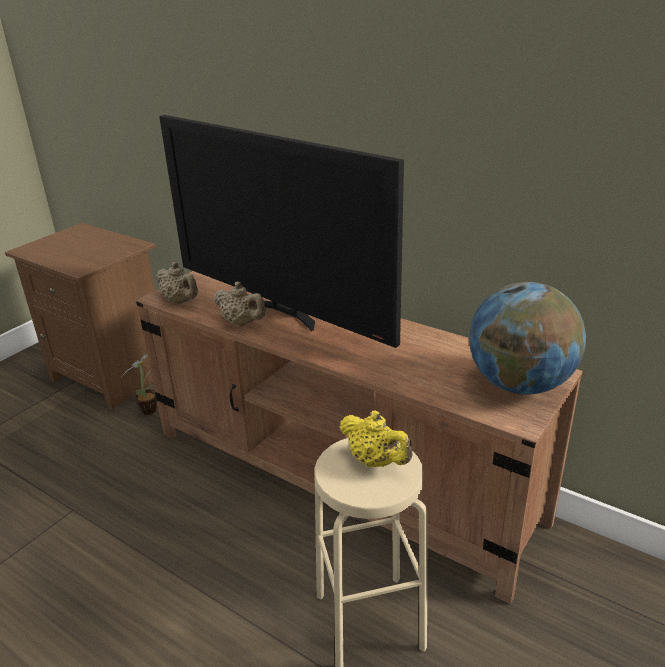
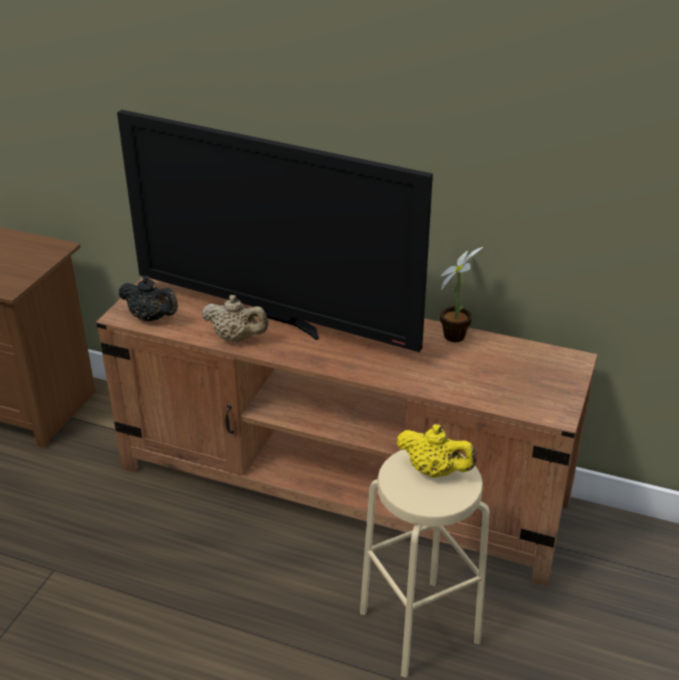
camera: 15 degrees left, 5 degrees up
potted plant [122,353,157,415] -> potted plant moved to [440,247,483,342]
beige teapot [156,262,198,304] -> black teapot [119,276,178,322]
globe [469,282,586,394] -> none

